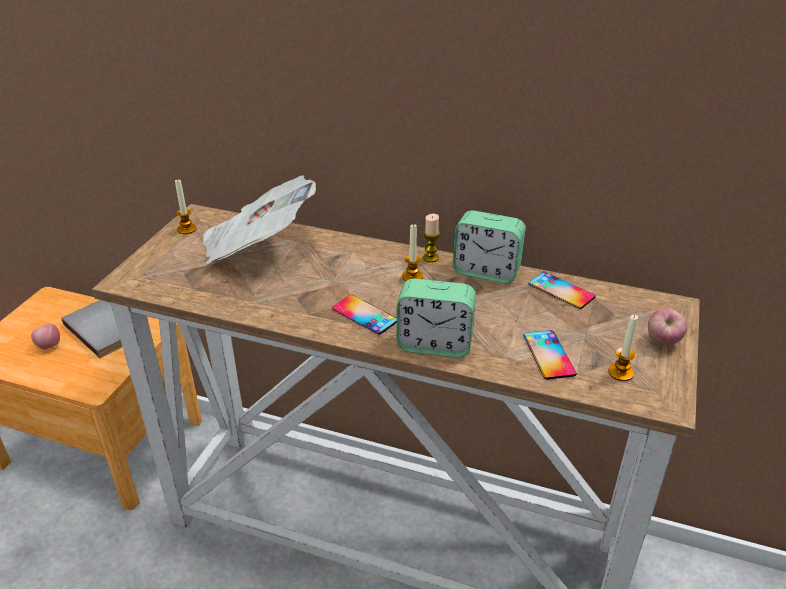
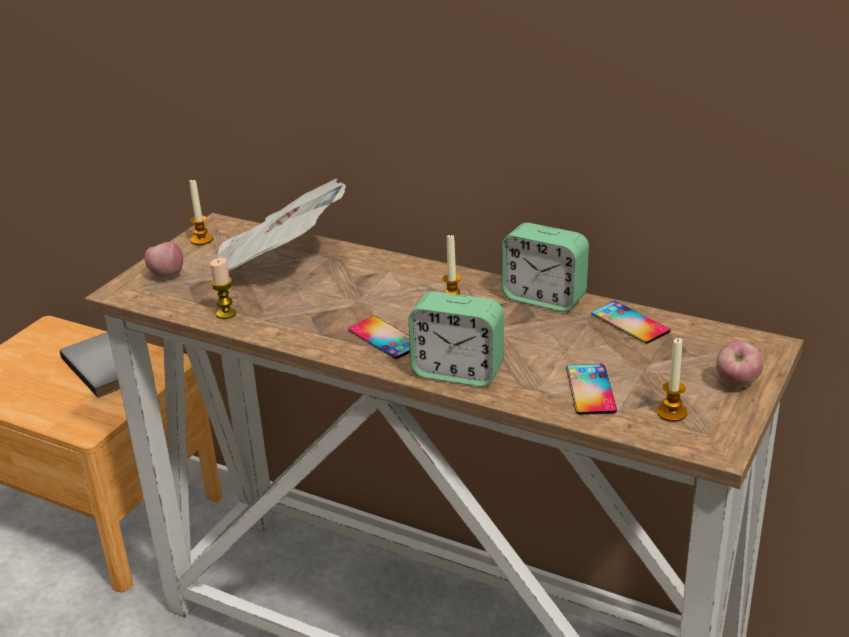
camera: 10 degrees right, 5 degrees down
apple [31,323,60,349] -> apple moved to [144,242,183,277]
candle [423,214,440,262] -> candle moved to [210,258,236,319]

